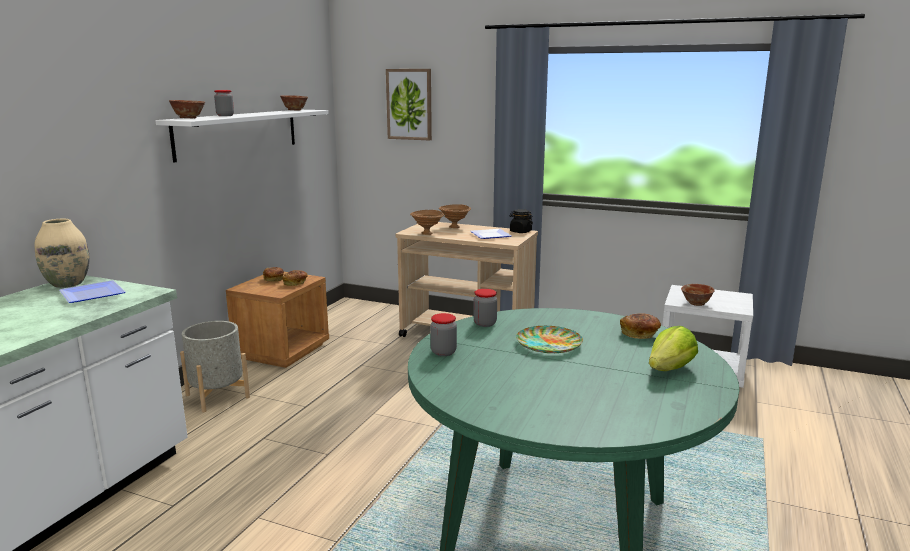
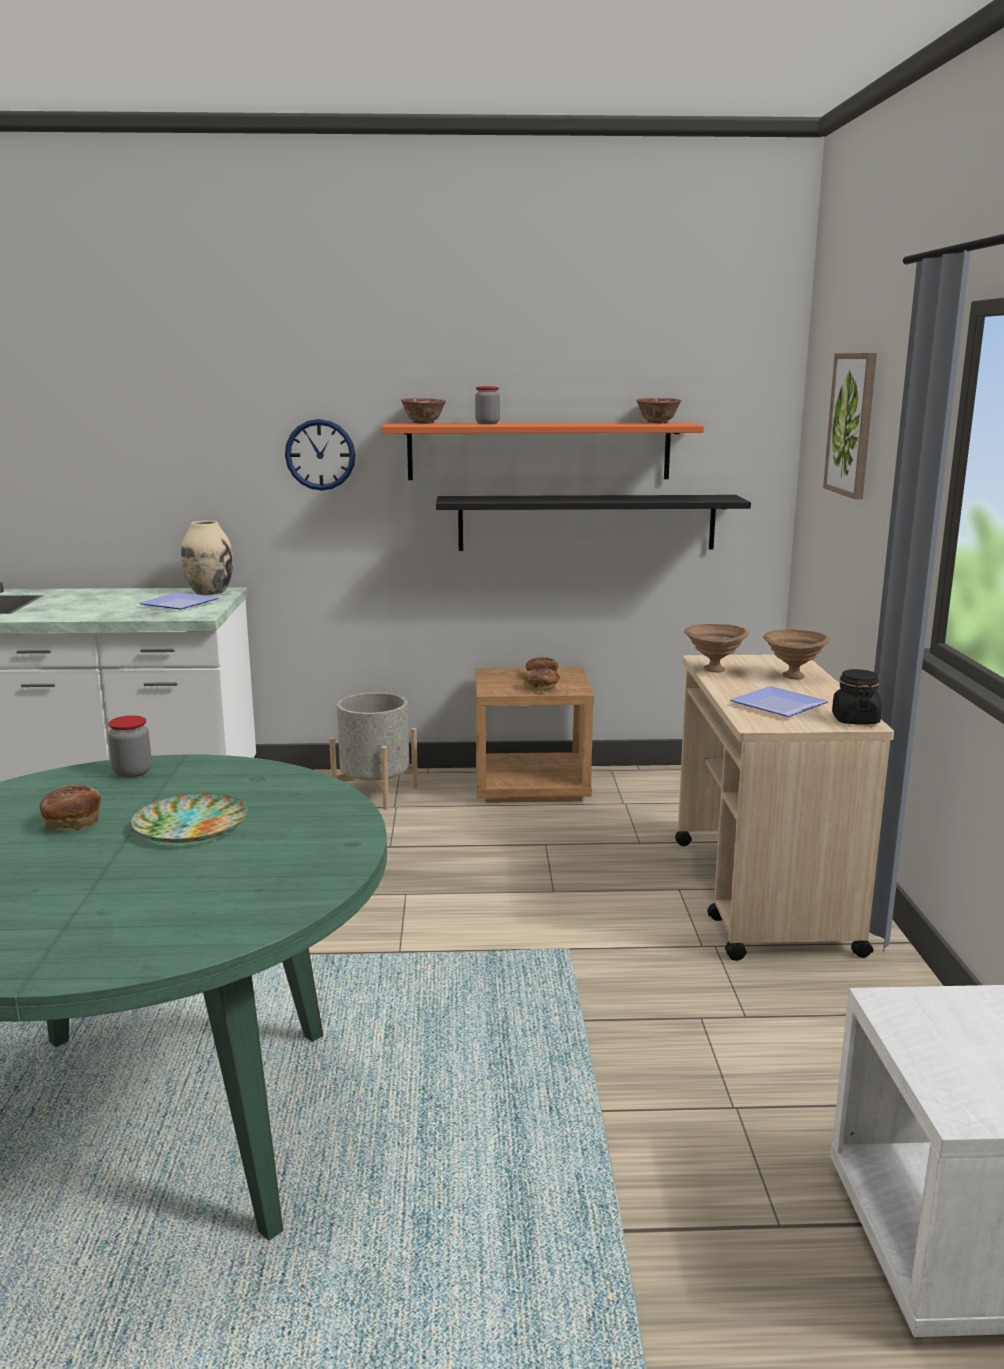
camera: 65 degrees right, 0 degrees up
white shelf [155,110,329,163] -> orange shelf [381,422,704,480]
jar [473,289,497,327] -> none
bread [620,313,661,339] -> bread moved to [40,784,101,830]
lettuce [649,326,698,371] -> none
bowl [681,284,715,306] -> none
none -> wall clock [285,419,356,491]
none -> black shelf [436,495,751,551]

